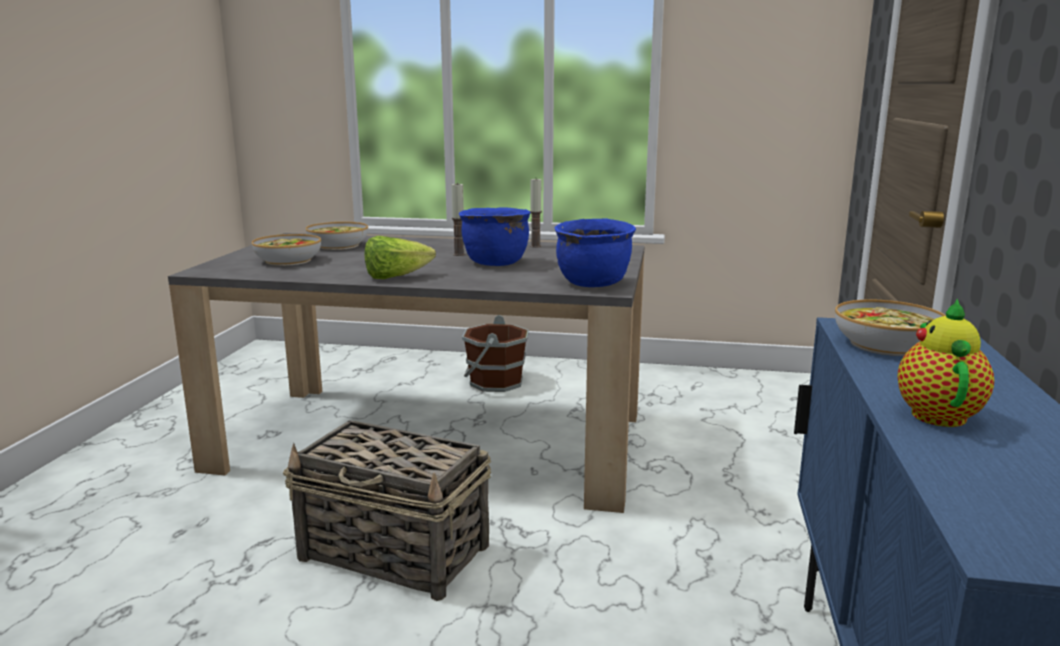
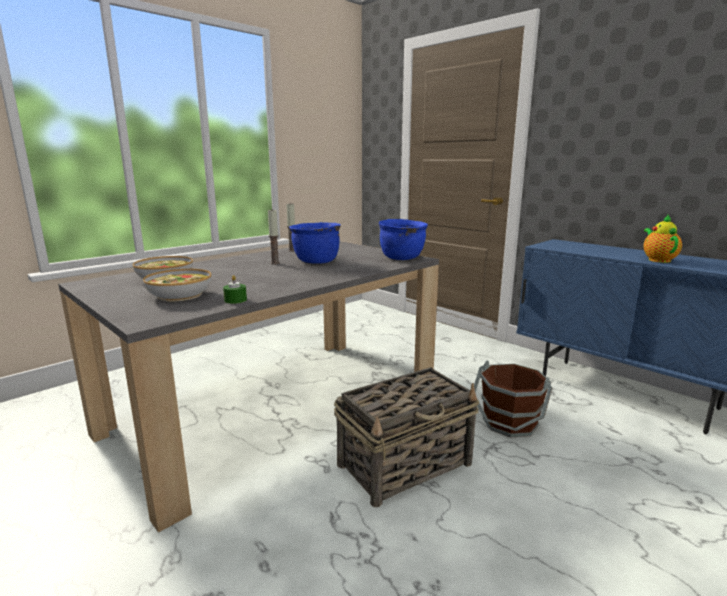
camera: 55 degrees left, 0 degrees up
lettuce [365,236,436,279] -> none
brown bucket [462,315,529,392] -> brown bucket moved to [474,360,552,438]
bowl [835,300,946,356] -> none
teapot [897,299,994,427] -> teapot turned 45 degrees clockwise [643,215,682,263]
none -> green candle [223,275,247,304]

